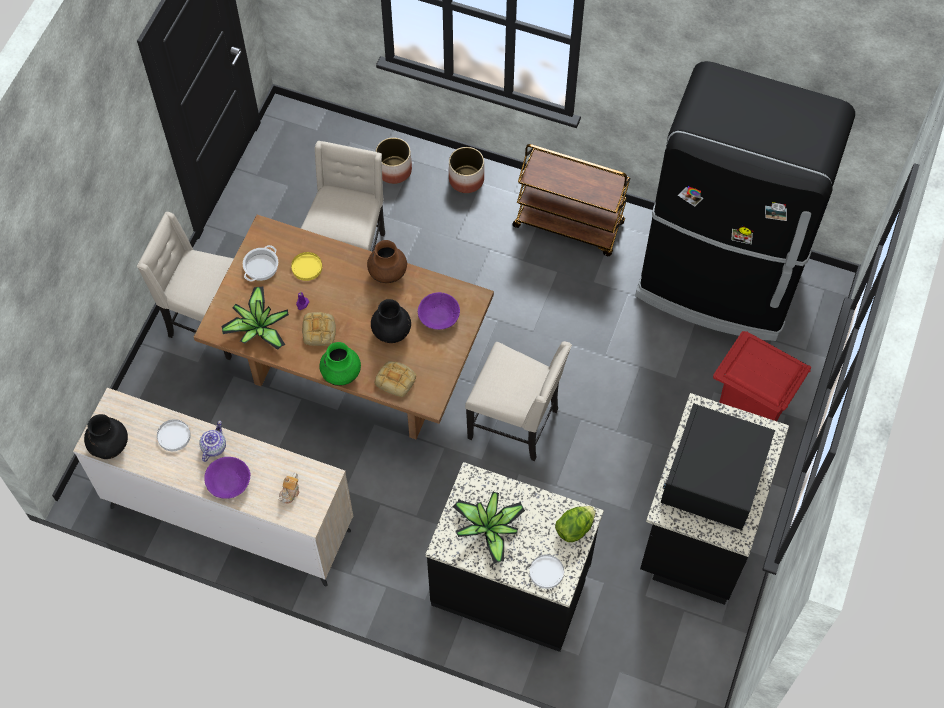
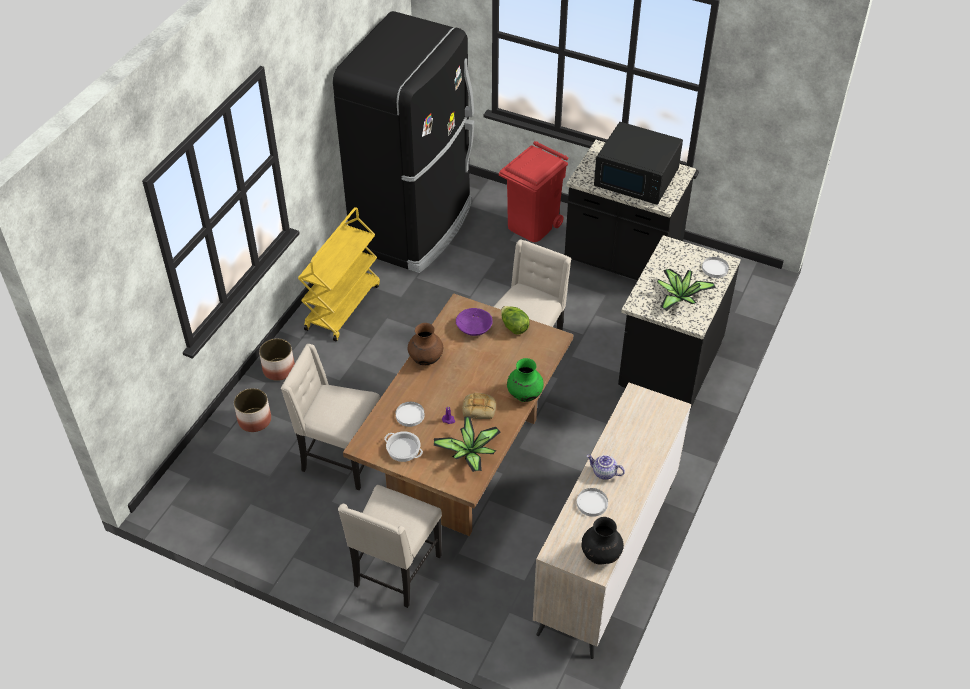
camera: 85 degrees left, 15 degrees down
purple bowl [204,457,251,499] -> none
teapot [279,473,300,504] -> none
yellow plate [291,252,322,281] -> white plate [396,402,424,427]
black vase [371,299,411,343] -> none
bread [375,361,416,397] -> none
brown cart [512,144,631,256] -> yellow cart [298,207,380,341]
lettuce [555,506,596,542] -> lettuce moved to [501,306,530,335]

